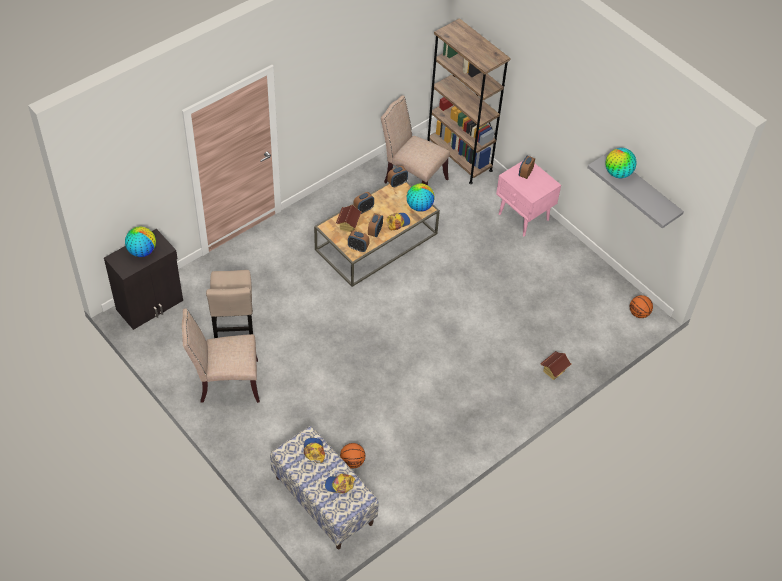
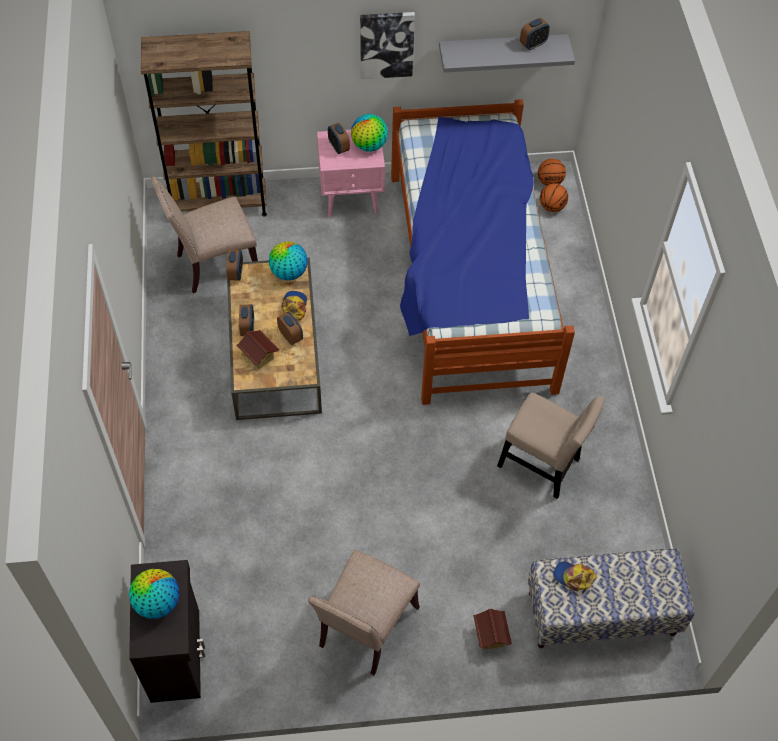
camera: 55 degrees left, 5 degrees up
beige chair [206,270,253,338] -> beige chair moved to [497,393,605,499]
cap [325,474,355,494] -> none
basketball [340,443,365,469] -> basketball moved to [540,183,568,212]
alarm clock [348,231,369,252] -> alarm clock moved to [520,18,550,50]
toy house [540,351,571,380] -> toy house moved to [473,609,512,650]
globe [606,148,637,178] -> globe moved to [351,114,388,152]
none -> picture [360,12,415,79]
none -> bed [391,99,575,405]

